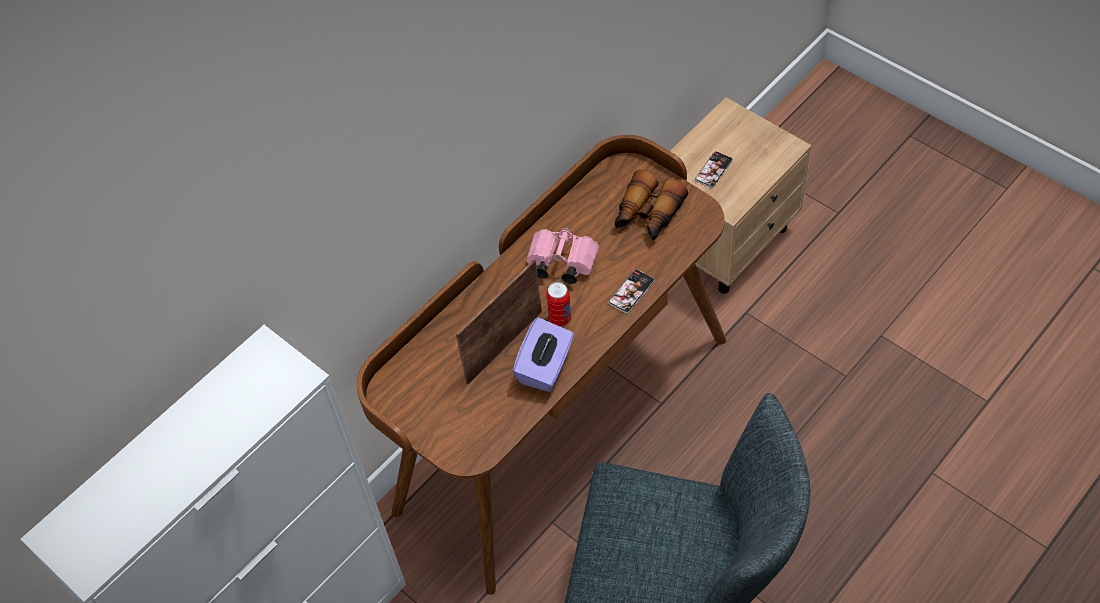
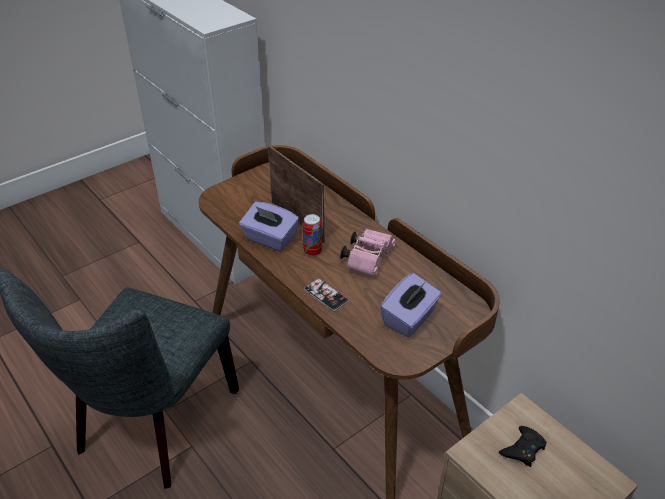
camera: 95 degrees right, 15 degrees down
binoculars [615,170,688,240] -> purple tissue box [380,273,442,337]
phone [695,151,733,188] -> black game controller [499,426,546,467]

